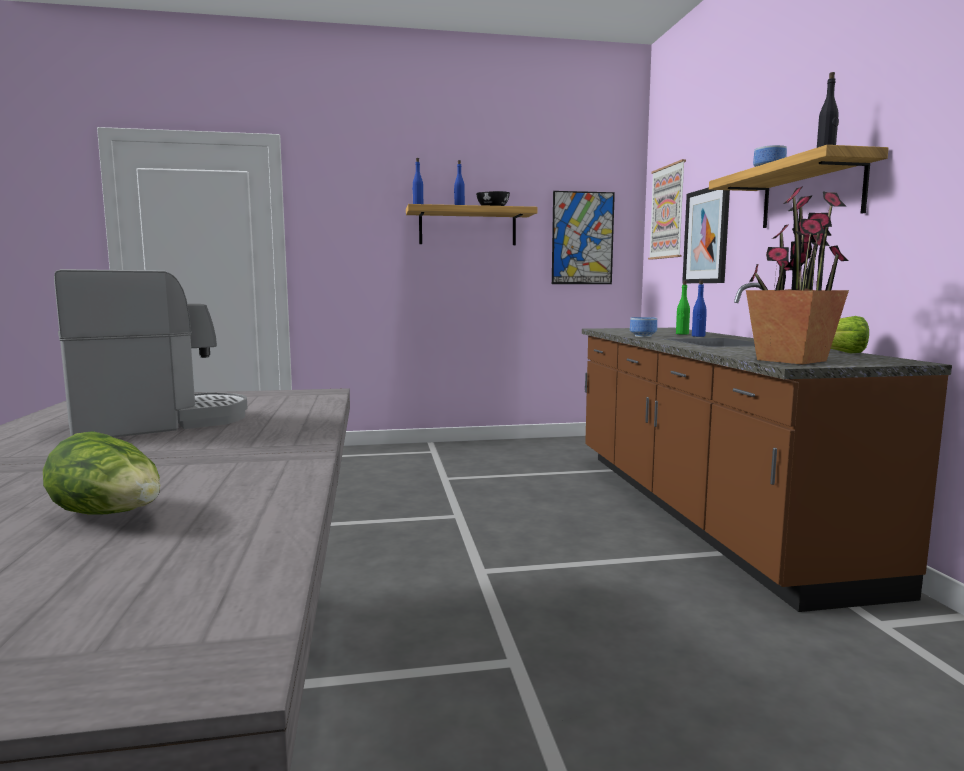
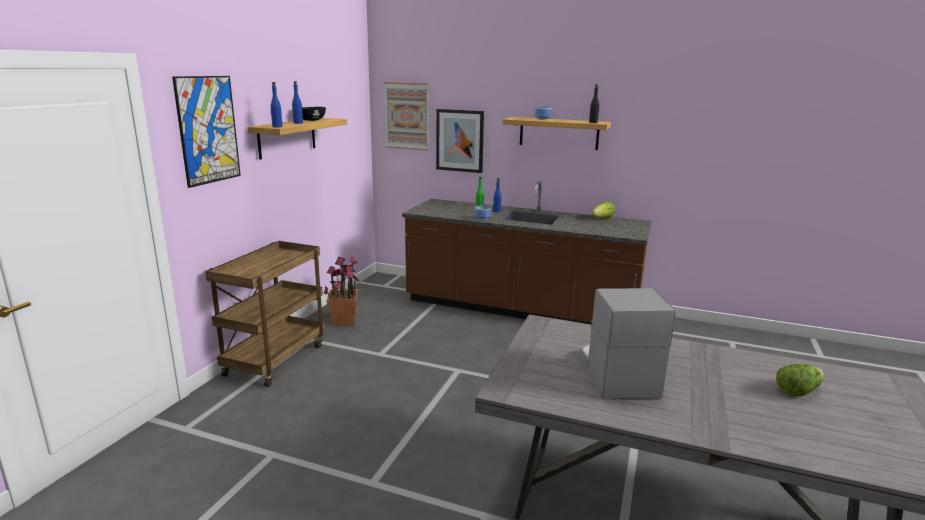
camera: 60 degrees left, 10 degrees up
picture [552,191,615,284] -> picture moved to [172,76,241,188]
potted plant [746,186,849,364] -> potted plant moved to [324,256,359,326]
none -> brown cart [205,241,325,387]

